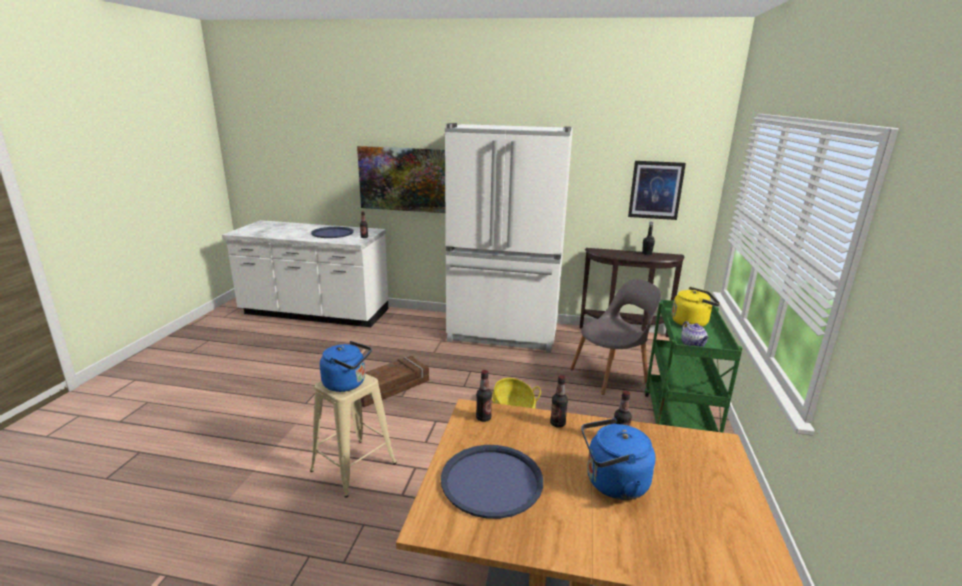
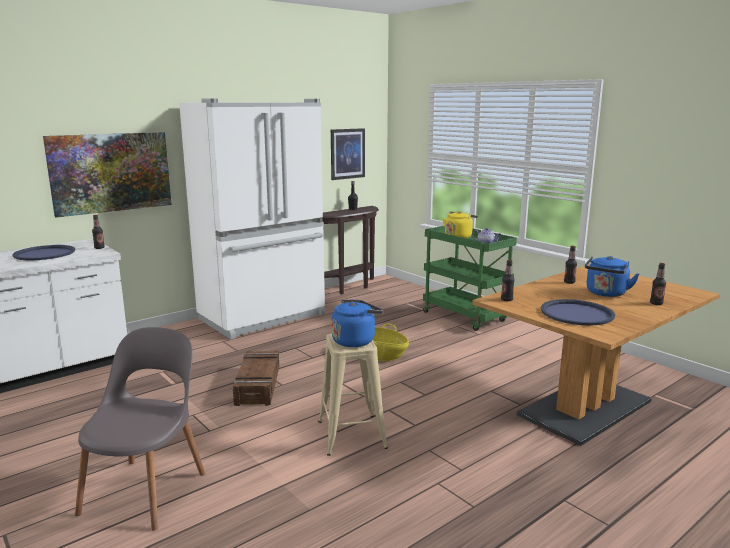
camera: 50 degrees left, 5 degrees down
bottle [550,375,568,428] -> bottle moved to [650,263,666,305]
grey chair [570,279,661,395] -> grey chair moved to [75,327,205,531]

